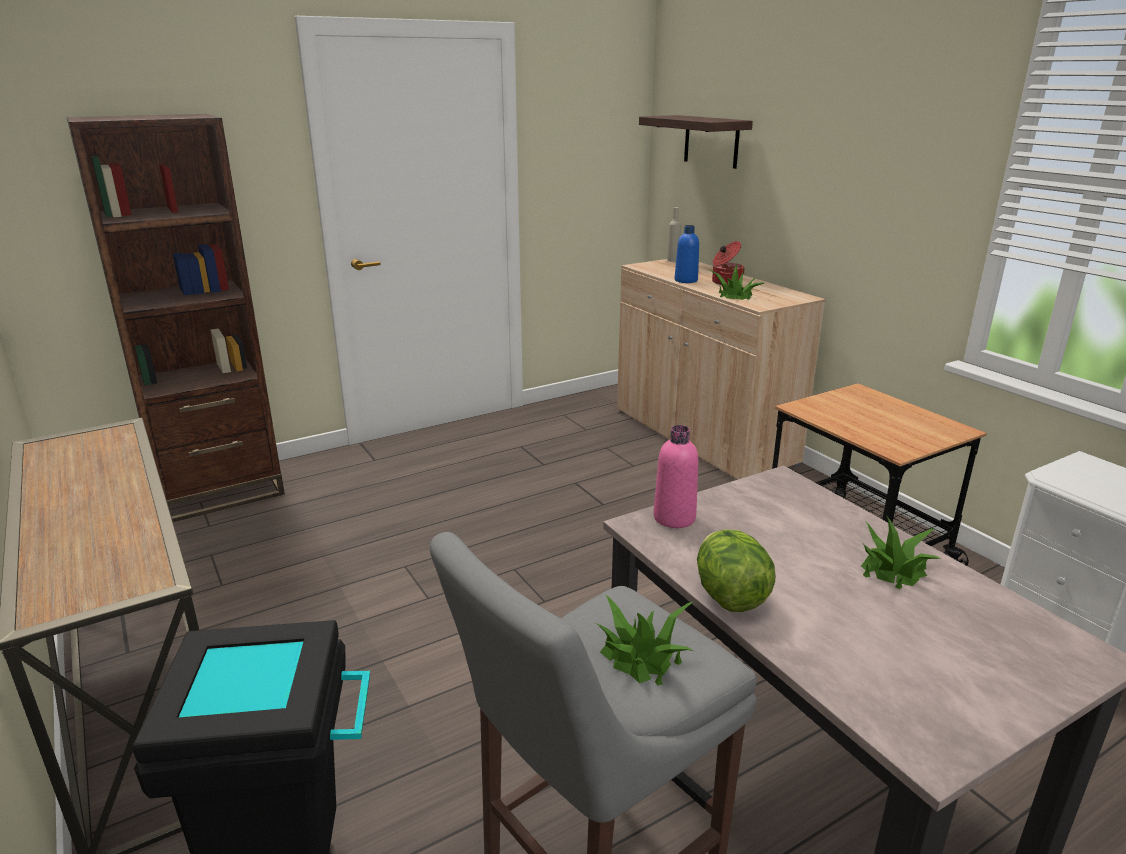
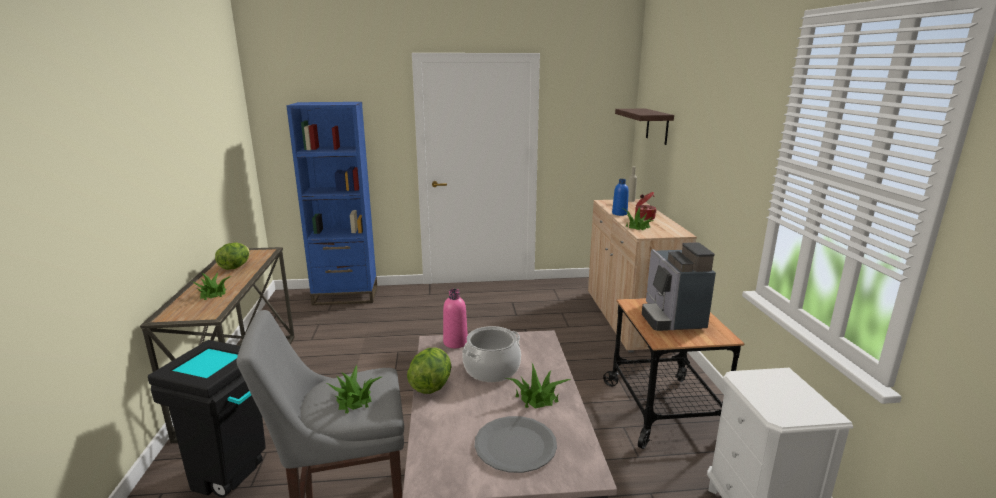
camera: 25 degrees right, 5 degrees down
brown bookcase [66,114,285,522] -> blue bookcase [286,102,377,306]
none -> potted plant [192,272,231,300]
none -> lettuce [215,242,250,270]
none -> cooking pot [462,326,521,382]
none -> grey plate [475,416,557,473]
none -> coffee machine [642,242,716,331]

